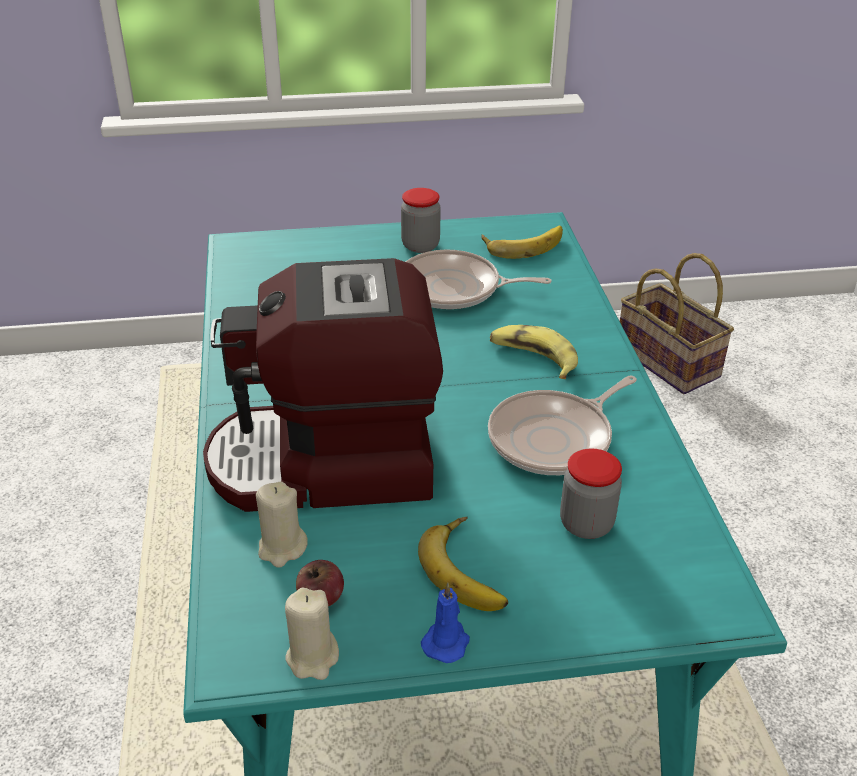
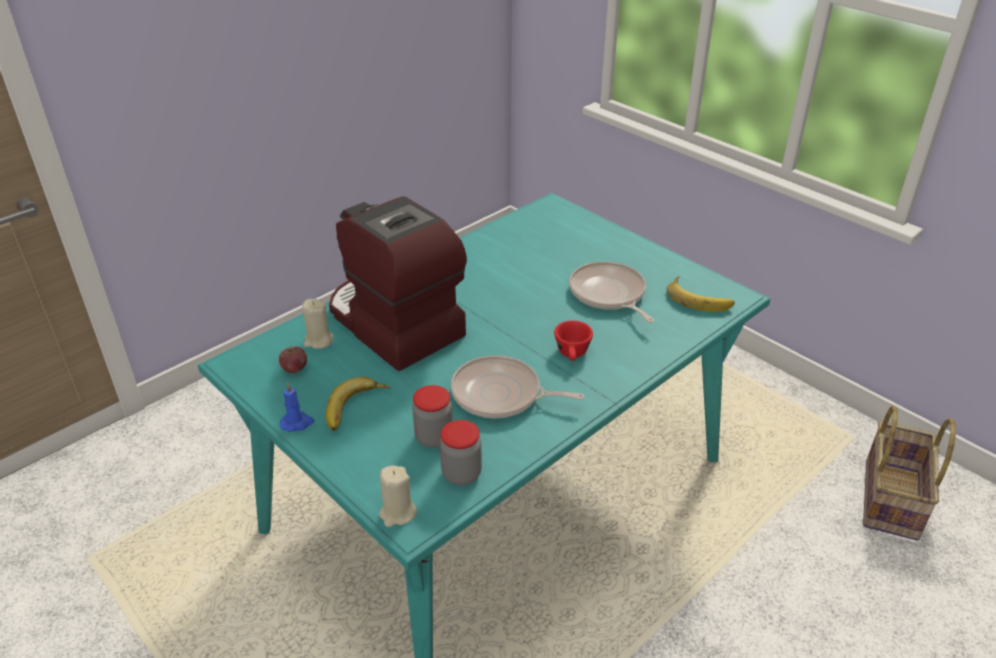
camera: 55 degrees right, 0 degrees up
beige candle [285,587,339,680] -> beige candle moved to [379,466,417,527]
jar [401,188,441,253] -> jar moved to [440,420,482,485]
banana [490,325,578,379] -> red cup [554,320,593,361]

